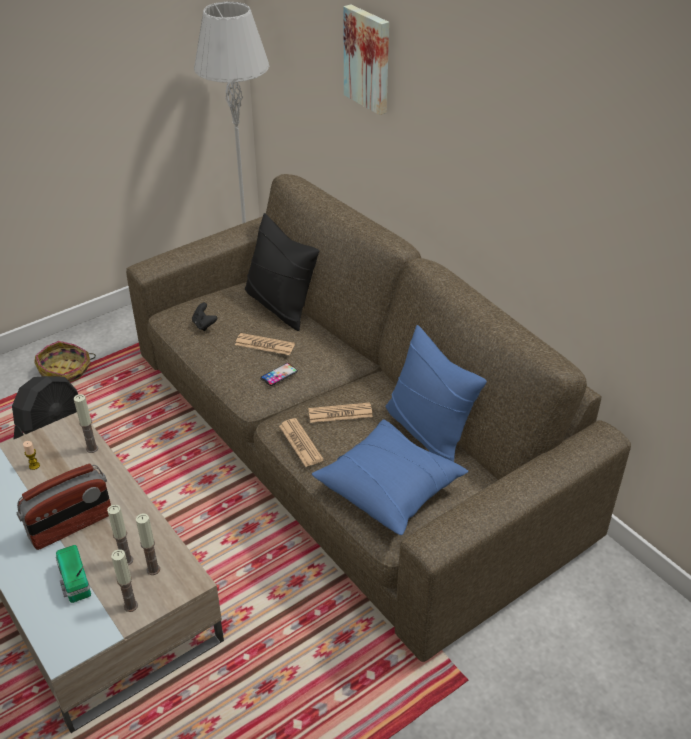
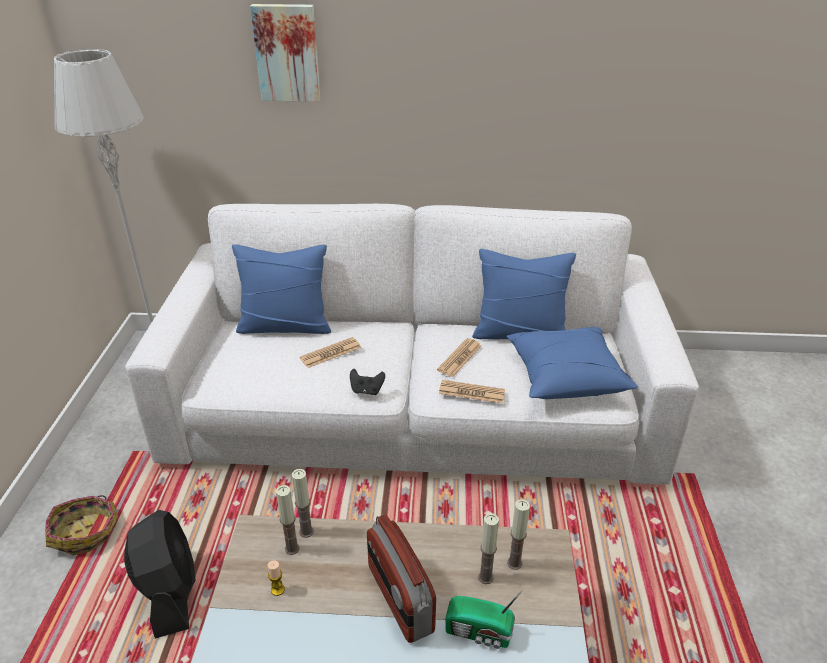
camera: 50 degrees left, 5 degrees down
radio [16,464,111,550] -> radio turned 150 degrees clockwise [367,514,436,643]
candle [111,549,138,612] -> candle moved to [276,485,300,555]
brown sofa [126,174,631,662] -> white sofa [125,204,699,485]
black game controller [192,303,218,331] -> black game controller moved to [350,369,385,395]
black pillow [245,213,319,331] -> blue pillow [232,244,331,334]
phone [261,363,298,386] -> none

